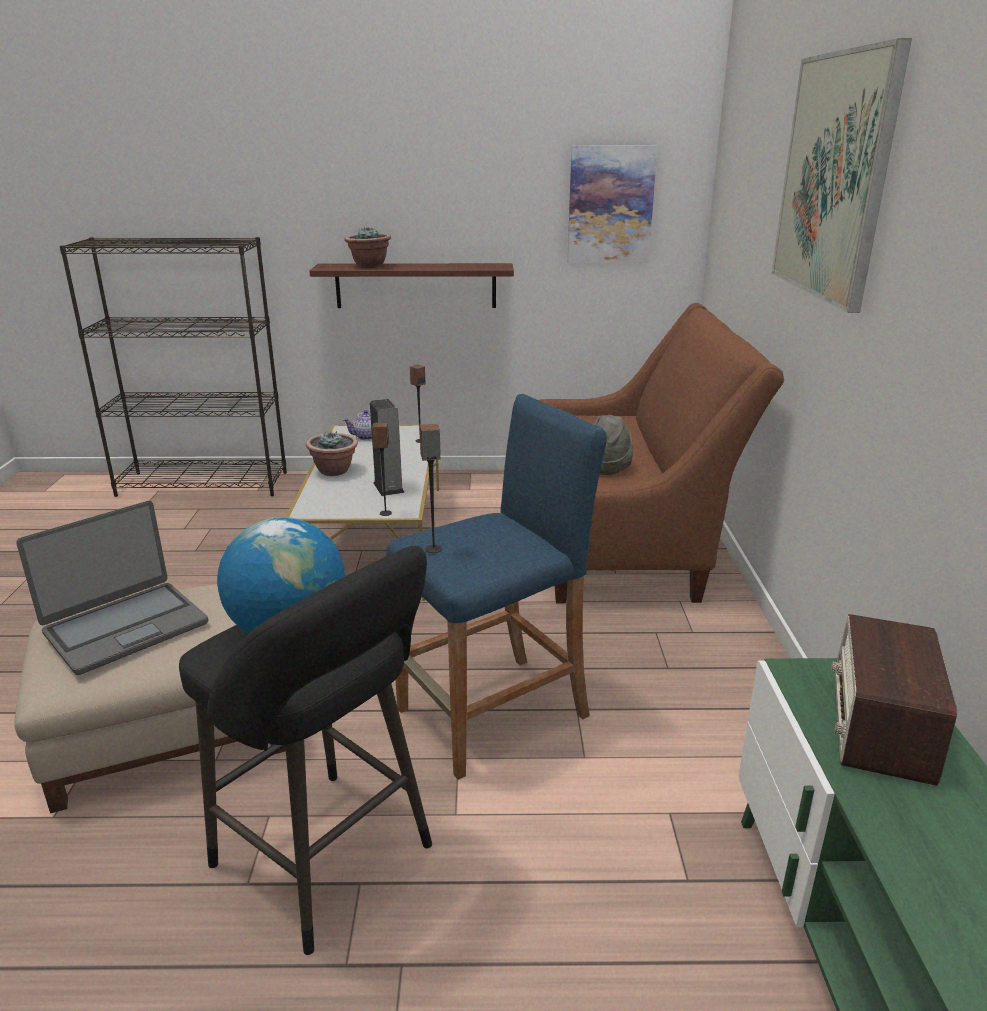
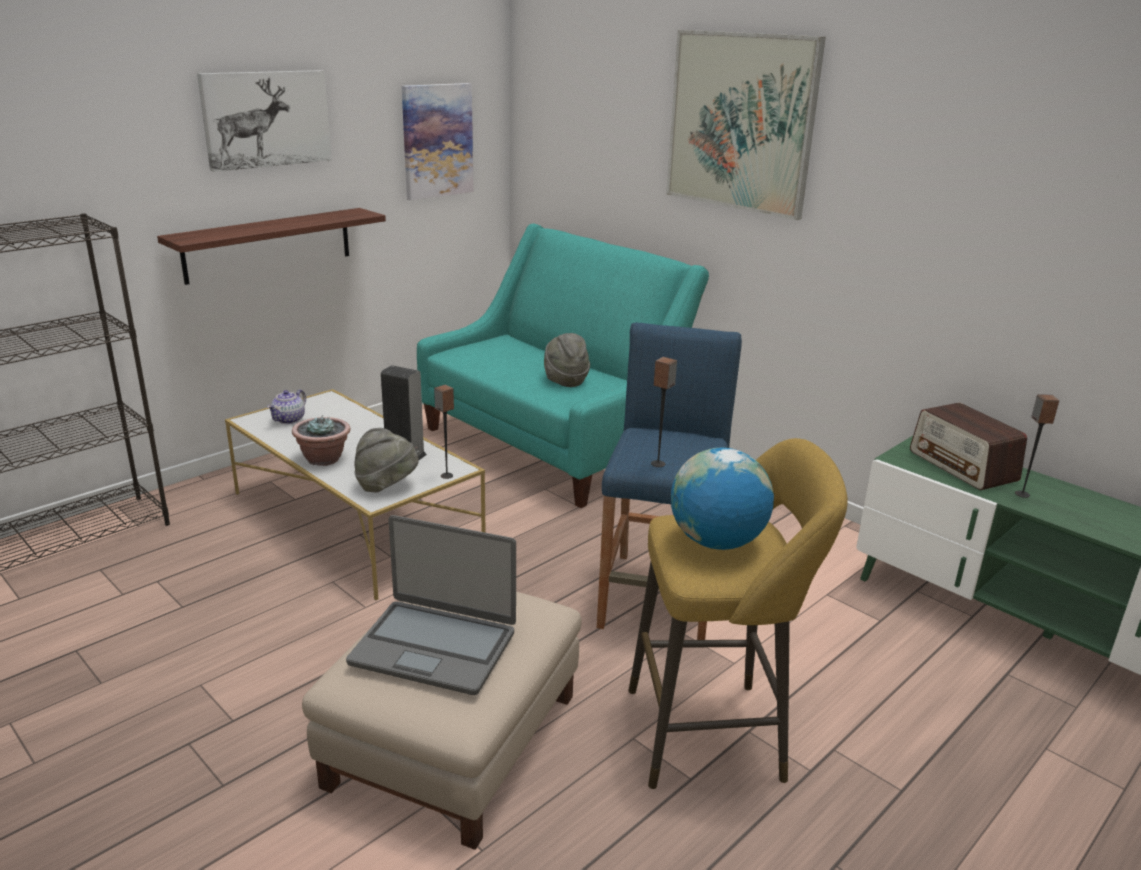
camera: 45 degrees left, 0 degrees up
laptop [16,501,208,675] -> laptop turned 105 degrees clockwise [346,515,516,695]
black stool [179,546,432,955] -> yellow stool [629,438,848,789]
potted plant [344,227,391,268] -> none
speaker [410,365,426,443] -> speaker moved to [1015,394,1059,498]
brown sofa [538,303,784,603] -> turquoise sofa [417,224,709,508]
none -> picture [197,70,332,172]
none -> grey hat [354,428,419,492]

